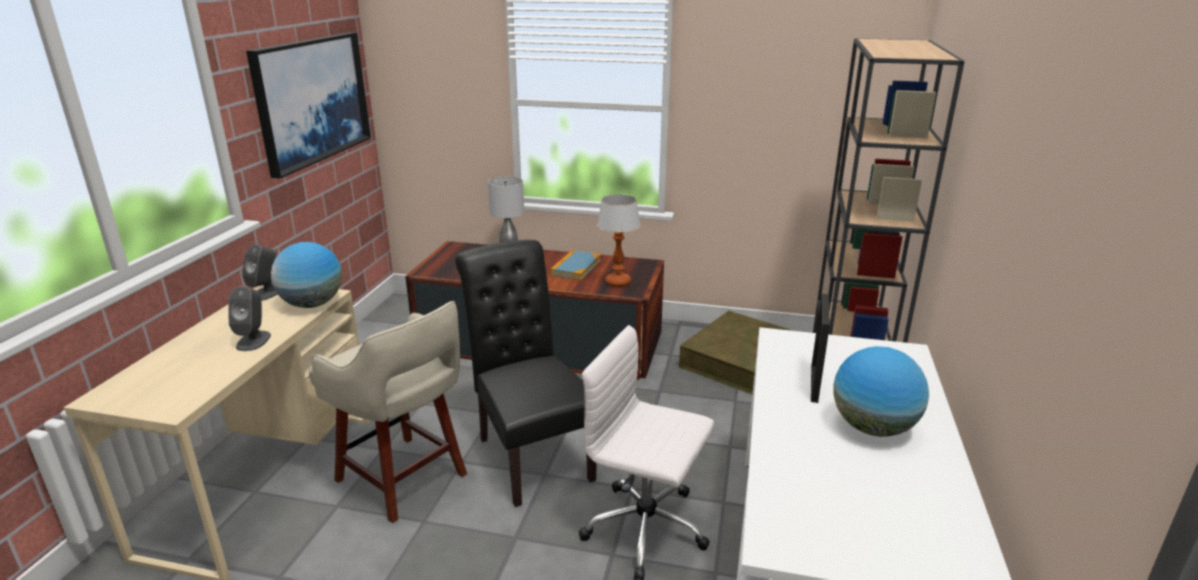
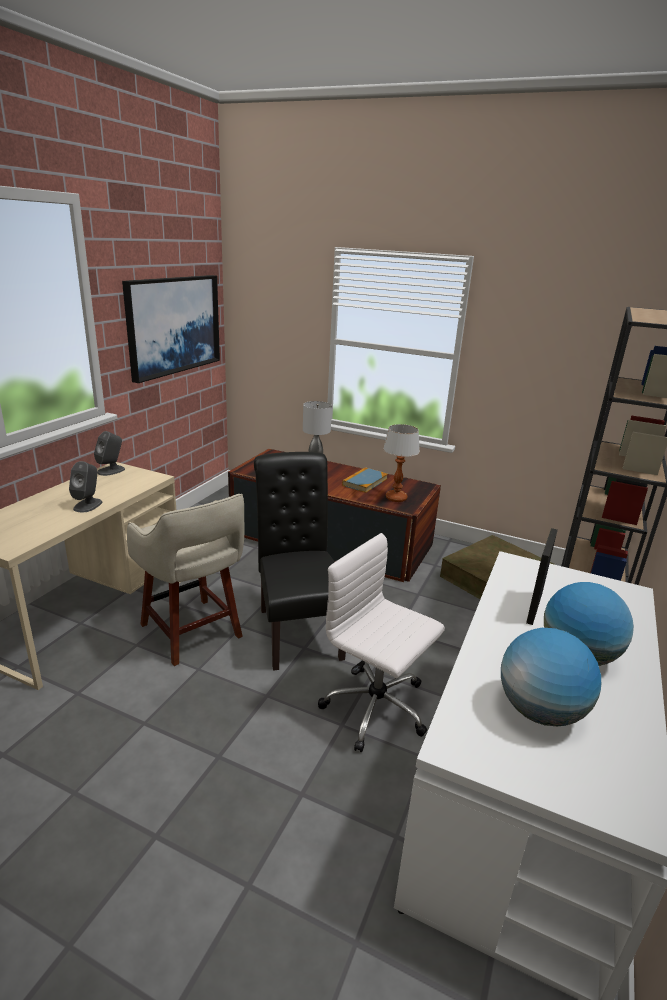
camera: 10 degrees right, 0 degrees up
globe [271,242,342,308] -> globe moved to [501,628,601,726]

